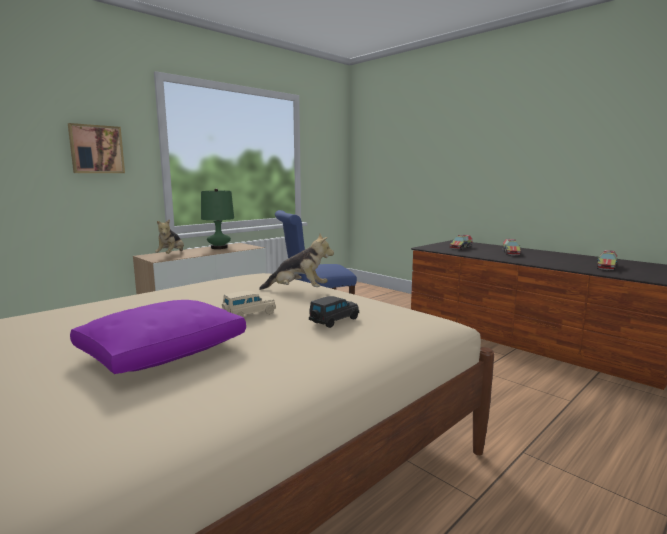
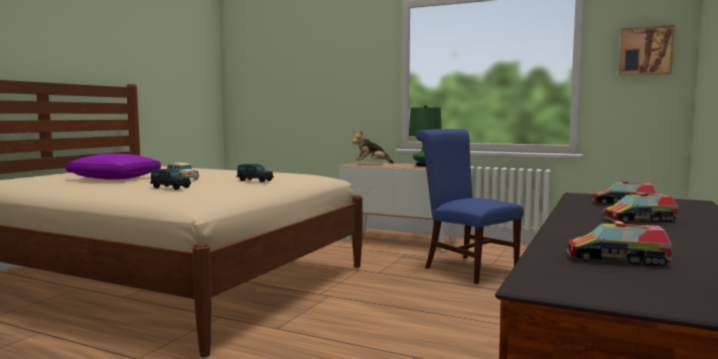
camera: 70 degrees right, 5 degrees down
picture [68,123,125,173] -> picture moved to [619,25,675,76]
plush toy [259,234,334,290] -> black toy car [237,164,274,182]

